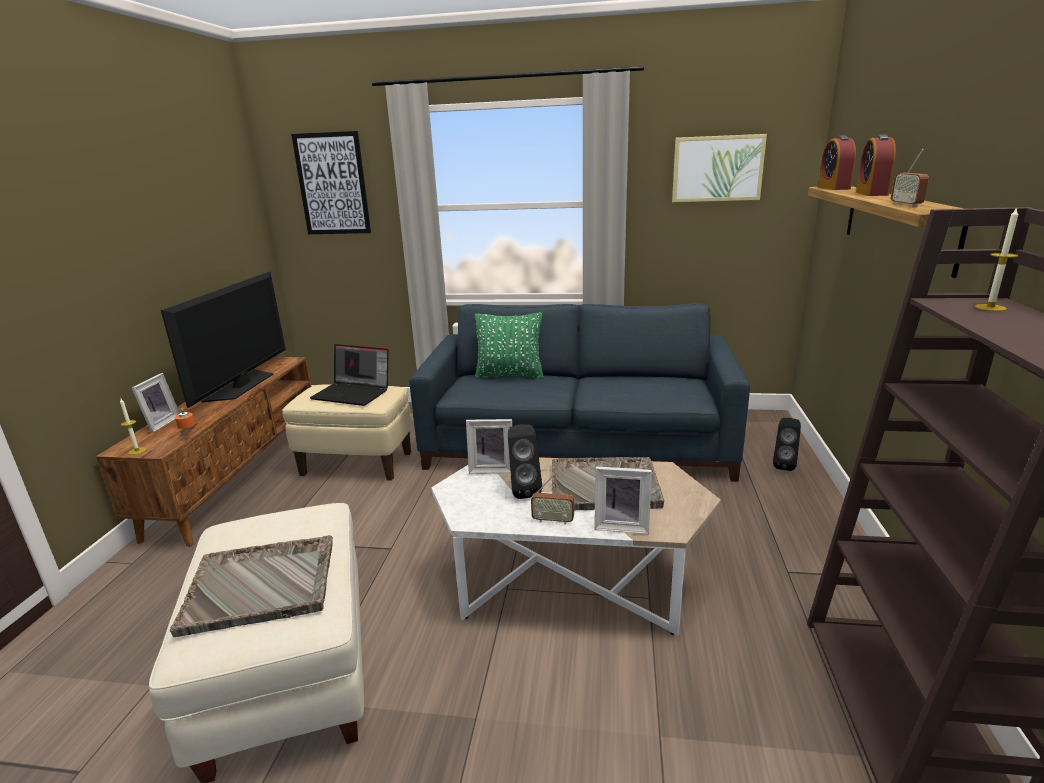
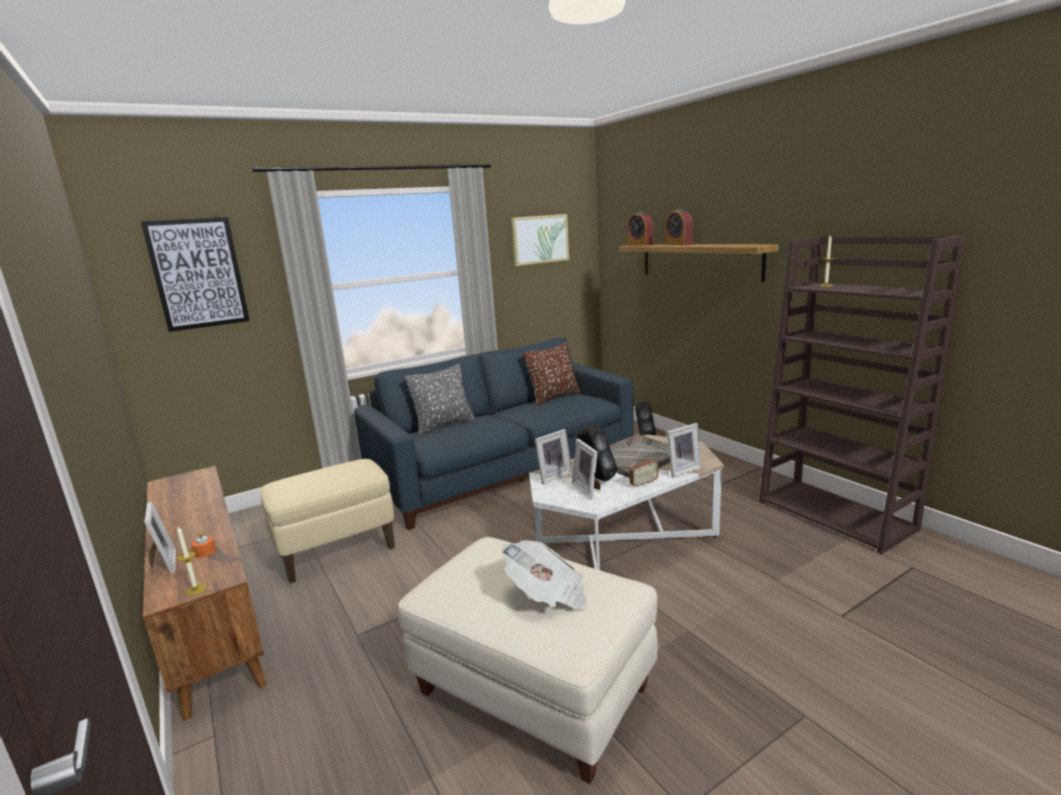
camera: 40 degrees left, 5 degrees down
television [161,271,286,408] -> none
grey tray [170,535,333,637] -> newspaper [501,540,587,610]
laptop [310,344,389,406] -> none
green pillow [475,312,544,379] -> grey pillow [404,364,475,435]
radio [891,149,929,207] -> none
none -> brown pillow [523,343,580,405]
none -> picture frame [572,439,601,500]

